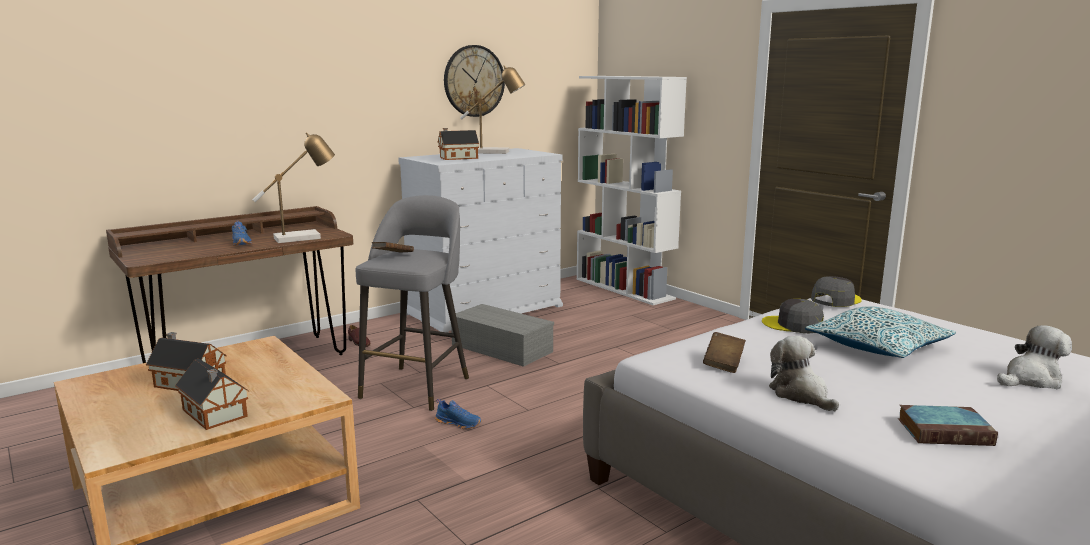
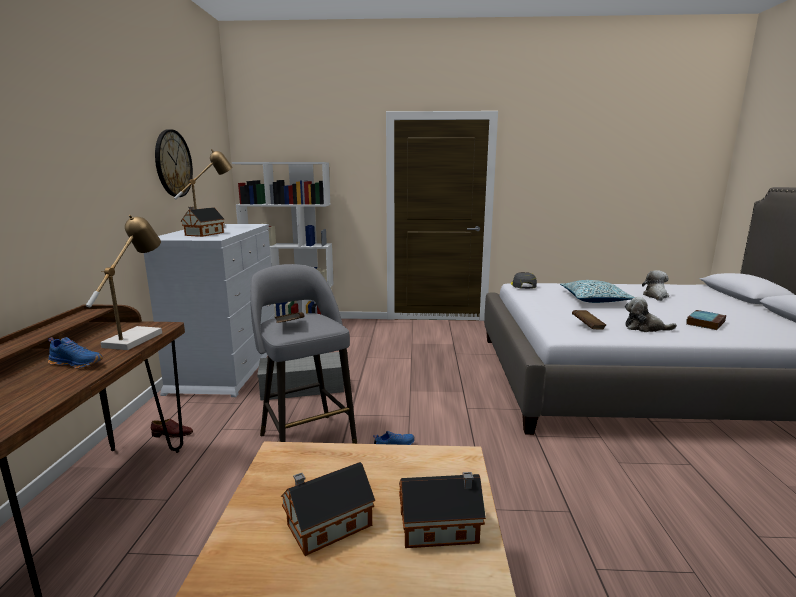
camera: 50 degrees left, 0 degrees up
grey cap [762,299,824,333] -> none

